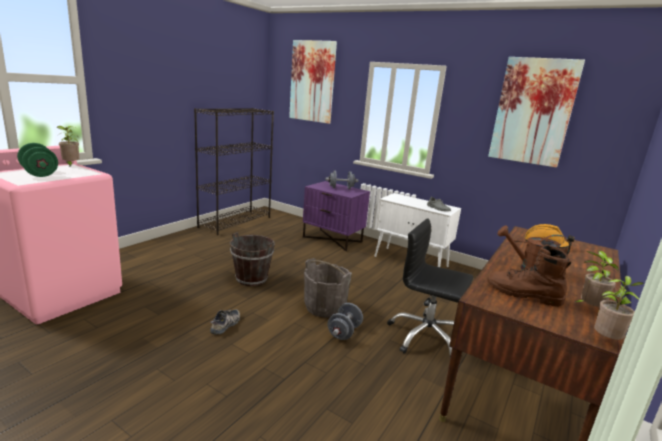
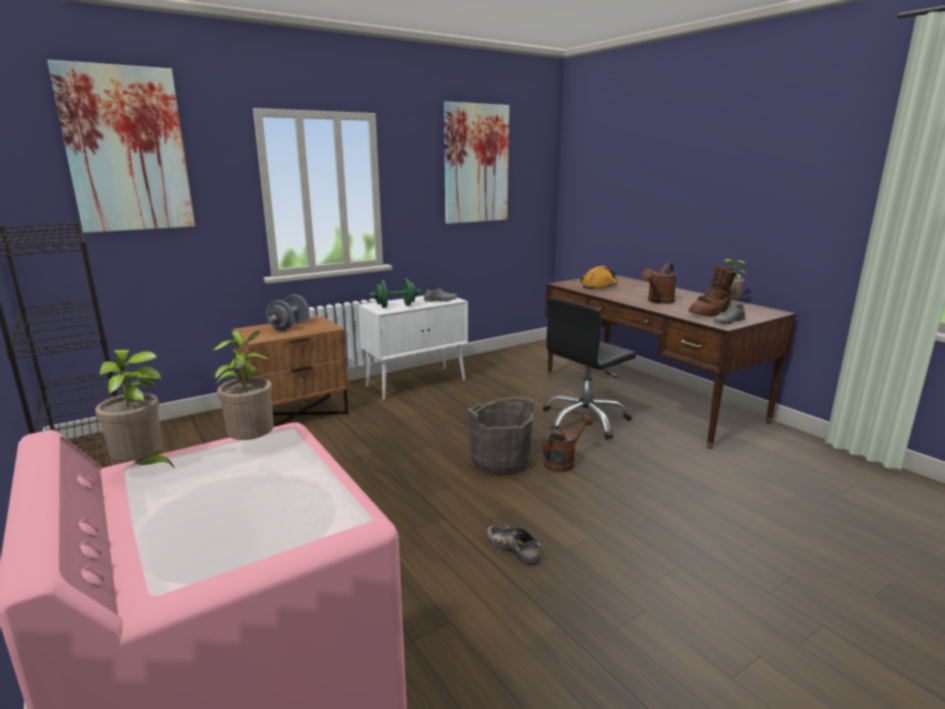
camera: 65 degrees left, 0 degrees up
green dumbbell [17,143,58,177] -> green dumbbell moved to [369,279,420,308]
brown bucket [230,232,275,286] -> none
purple nightstand [303,181,370,251] -> brown nightstand [233,316,349,427]
grey dumbbell [328,303,363,340] -> brown watering can [543,414,593,472]
potted plant [594,276,644,340] -> potted plant moved to [213,331,274,440]
none -> grey shoe [713,303,745,324]

